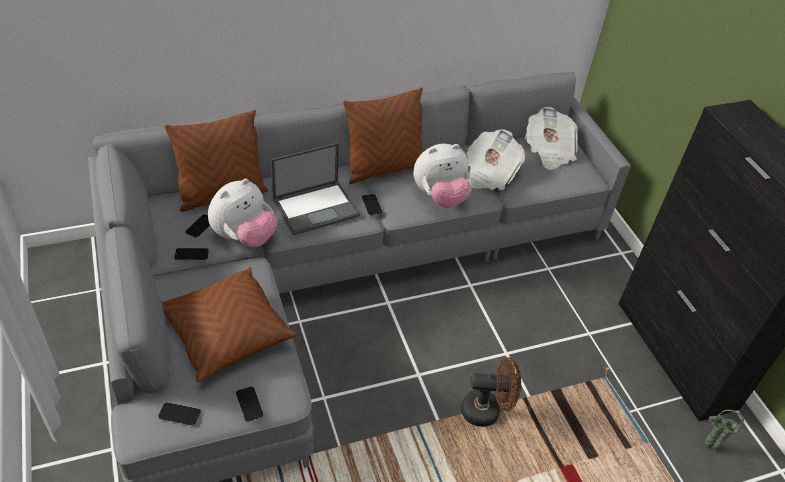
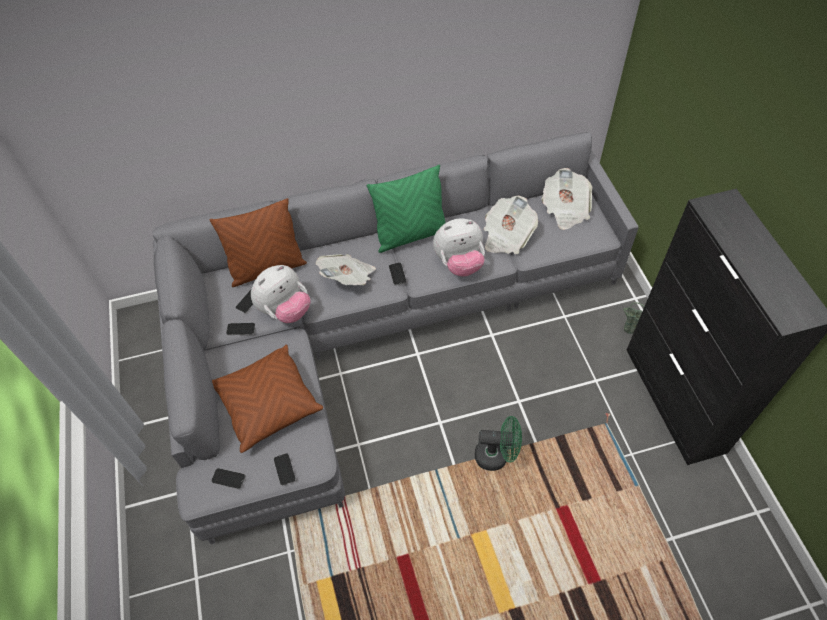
camera: 10 degrees right, 10 degrees up
laptop [271,143,360,236] -> newspaper [316,254,376,285]
brown pillow [343,87,423,184] -> green pillow [367,165,445,253]
brown fan [461,357,521,427] -> green fan [475,416,522,471]
green vase [705,410,744,449] -> green vase moved to [623,302,645,334]

